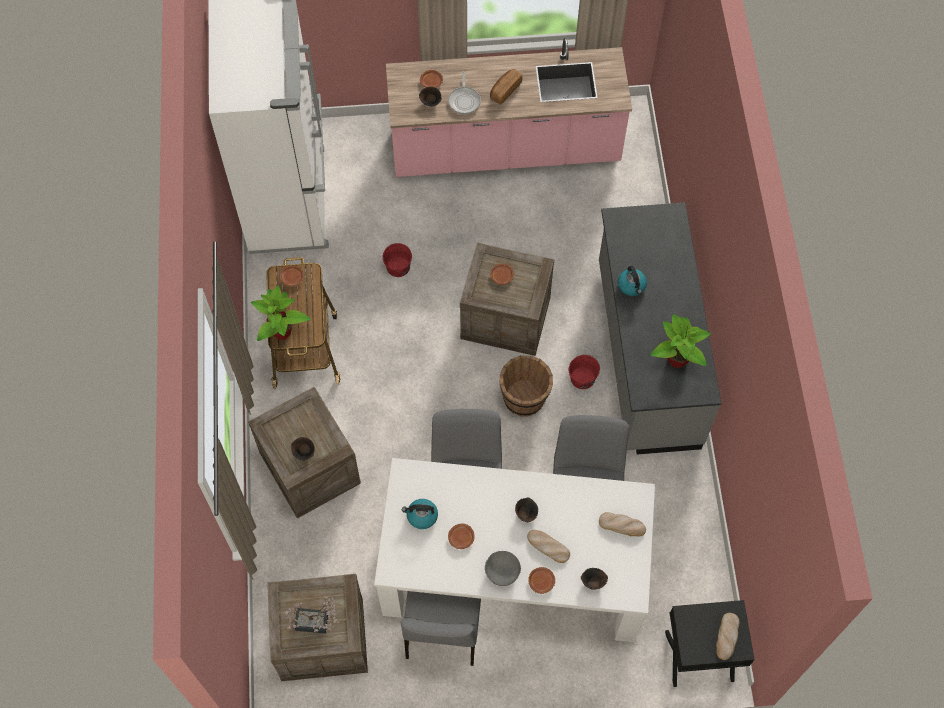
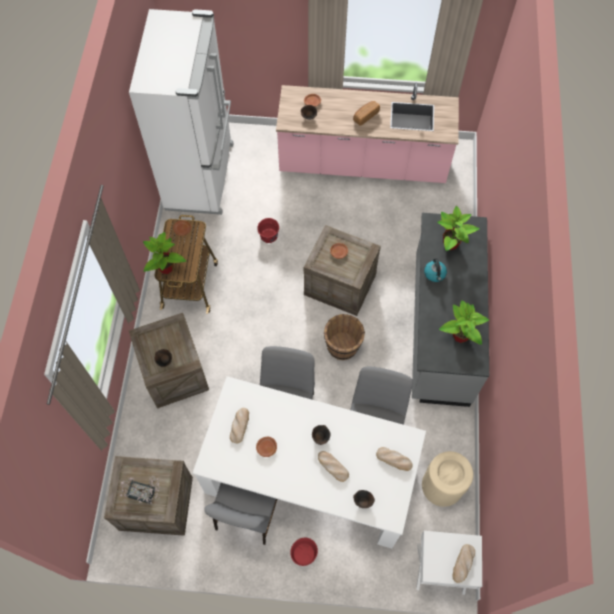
camera: 10 degrees right, 0 degrees up
kettle [402,499,438,529] -> bread [230,408,249,443]
frying pan [448,72,481,115] -> none
grey bowl [485,551,521,586] -> none
brown plate [528,567,555,594] -> none
red bucket [569,355,600,389] -> red bucket moved to [290,538,318,566]
black nightstand [665,600,755,687] -> white nightstand [416,531,482,595]
none -> beige trash can [422,451,473,507]
none -> potted plant [437,206,480,251]

